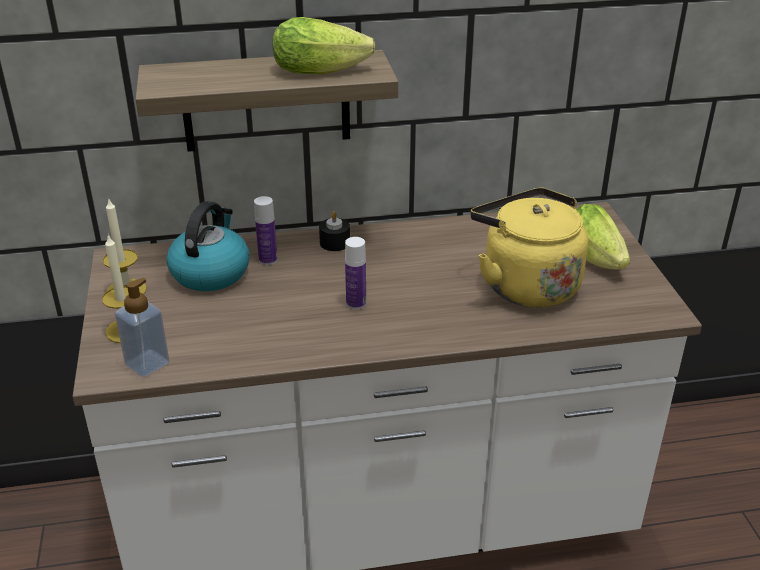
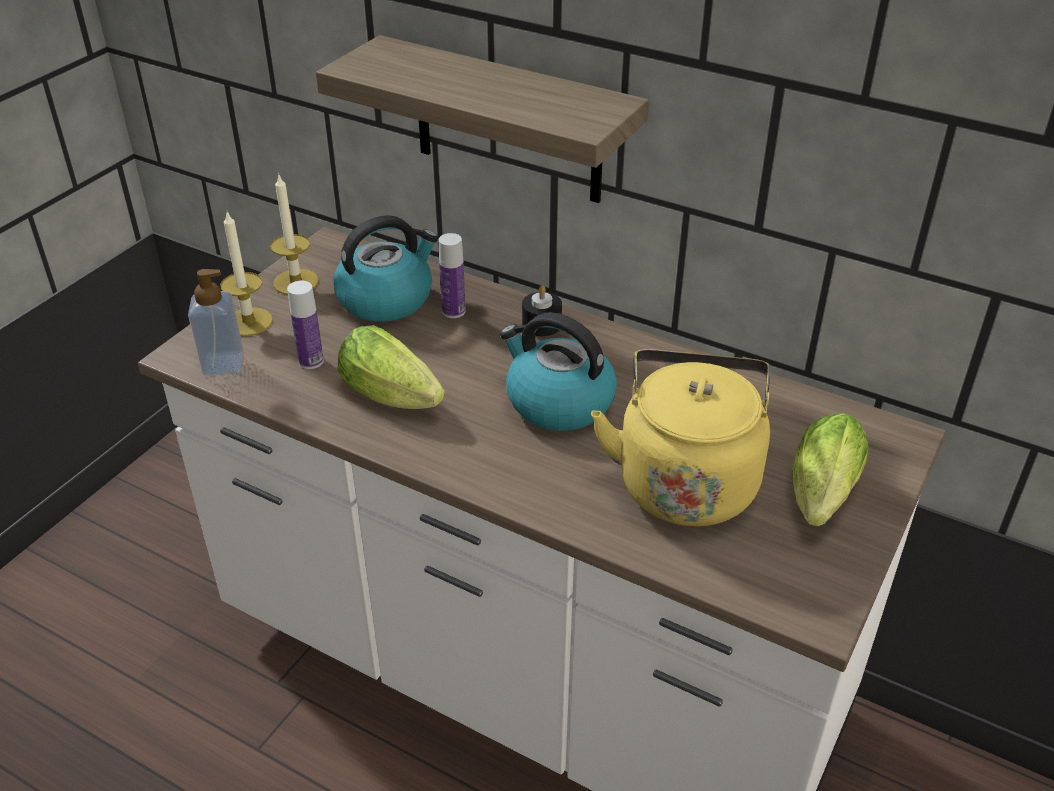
camera: 40 degrees right, 5 degrees up
lettuce [273,17,375,75] -> lettuce moved to [337,325,445,409]
bottle [345,237,366,309] -> bottle moved to [287,281,324,369]
none -> kettle [500,312,617,431]

